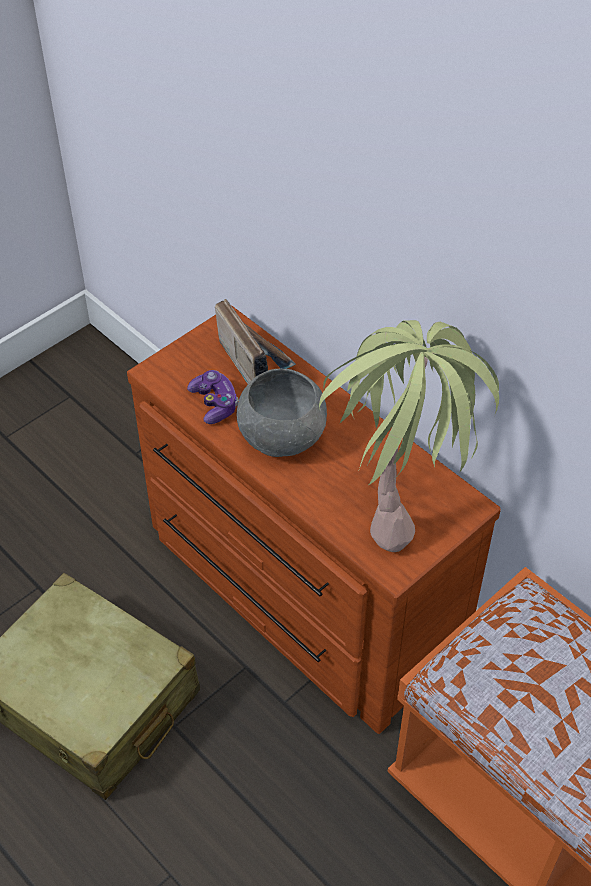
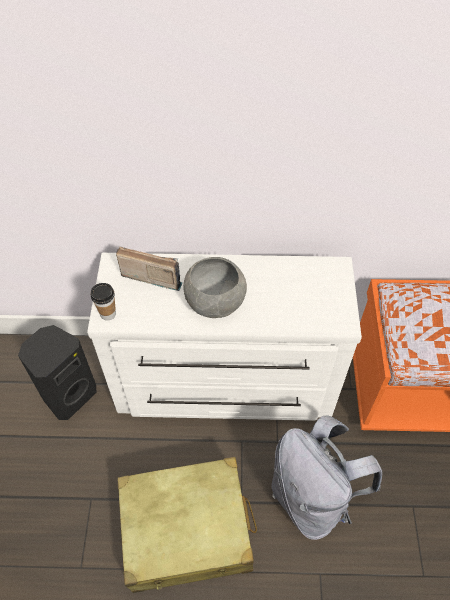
camera: 45 degrees left, 5 degrees up
brown dresser [127,306,501,734] -> white dresser [87,253,362,421]
game controller [187,370,239,424] -> none
potted plant [319,320,499,552] -> none
none -> black speaker [18,325,97,420]
none -> cup [90,283,116,321]
none -> grey backpack [271,415,382,540]

